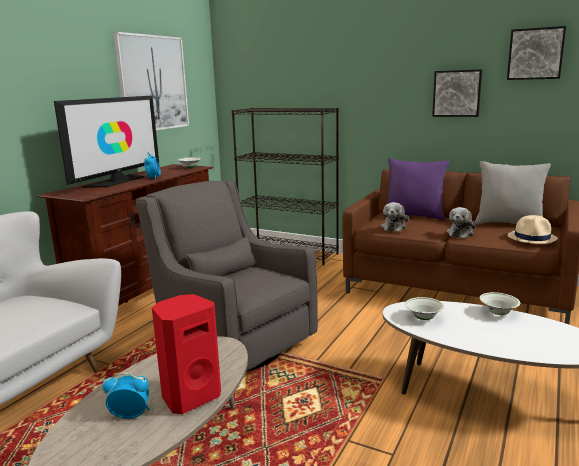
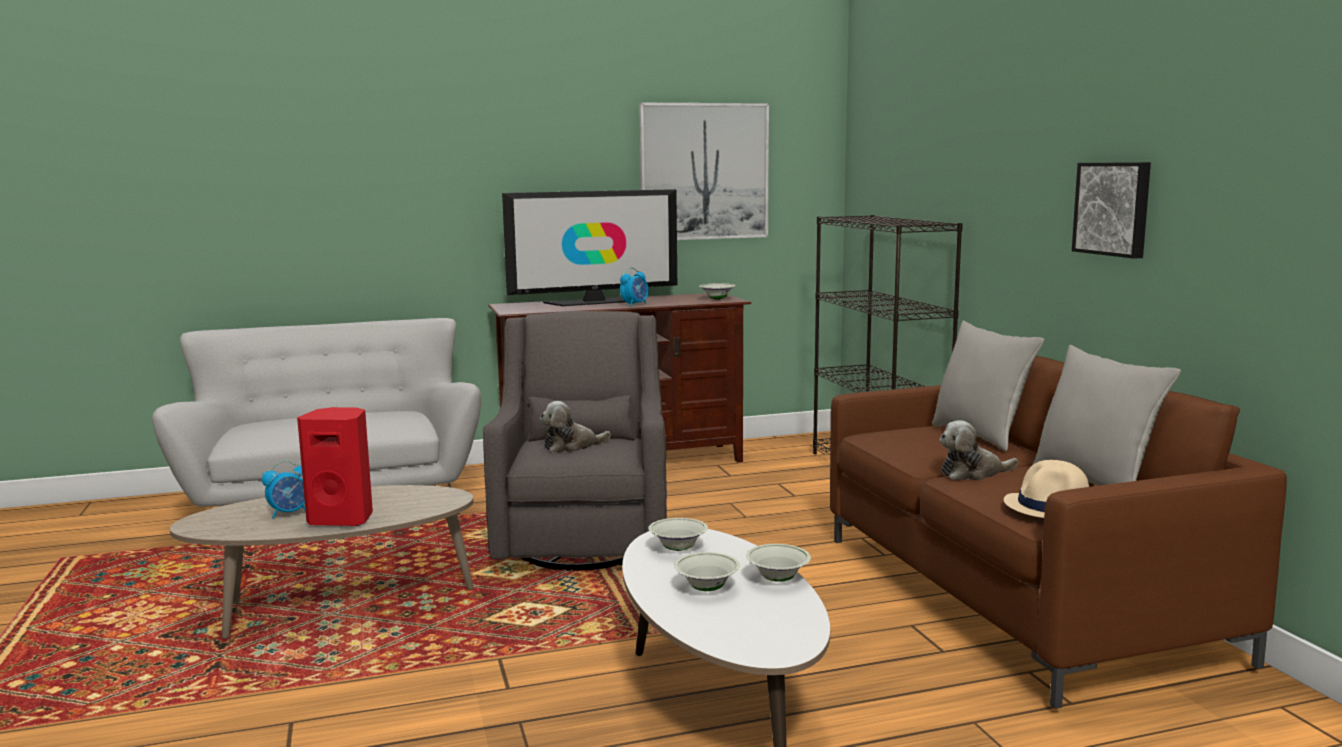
camera: 45 degrees right, 5 degrees down
alarm clock [102,373,150,419] -> alarm clock turned 105 degrees clockwise [262,460,305,519]
plush toy [381,202,409,232] -> plush toy moved to [540,401,611,453]
purple pillow [383,158,450,220] -> grey pillow [932,320,1044,451]
picture [507,26,566,80] -> none
none -> white bowl [674,552,740,591]

